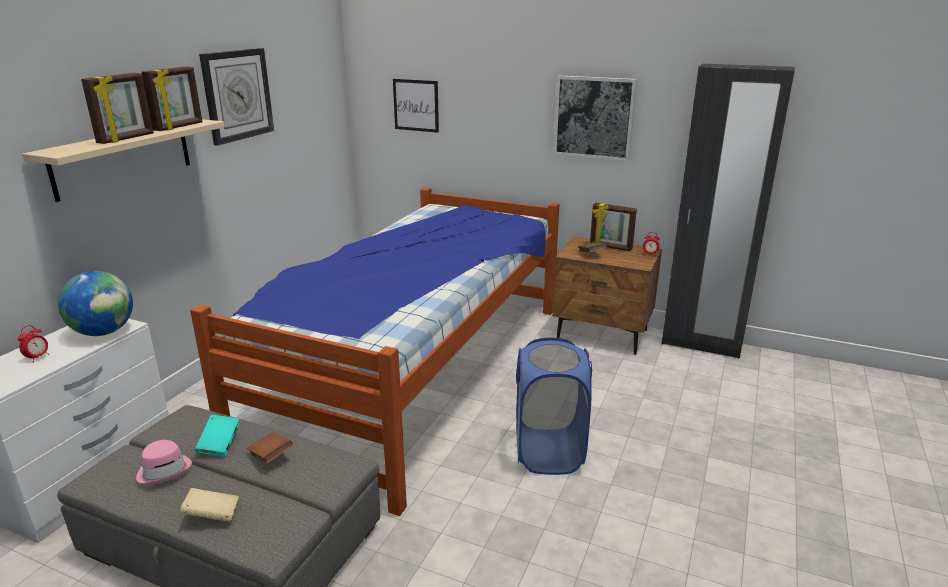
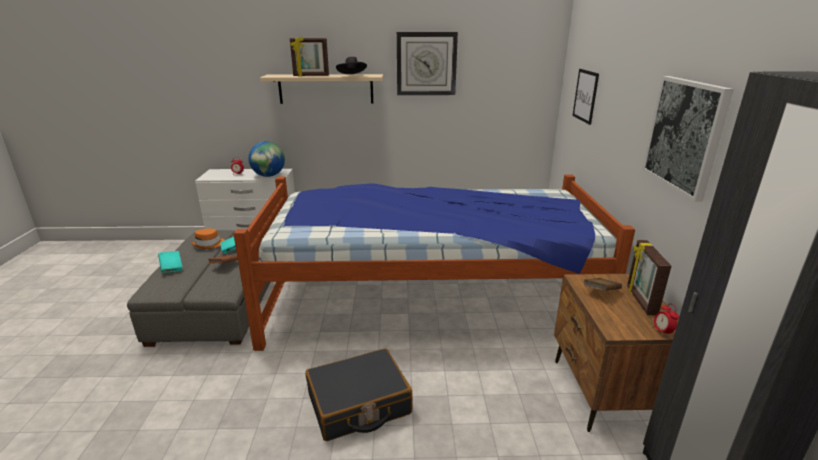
camera: 65 degrees right, 0 degrees up
pink hat [136,440,192,484] -> orange hat [192,229,224,249]
picture frame [142,66,202,131] -> black hat [336,57,367,75]
beige book [180,488,239,522] -> turquoise book [158,251,183,273]
blue laundry basket [516,338,592,475] -> black suitcase [305,348,412,441]

